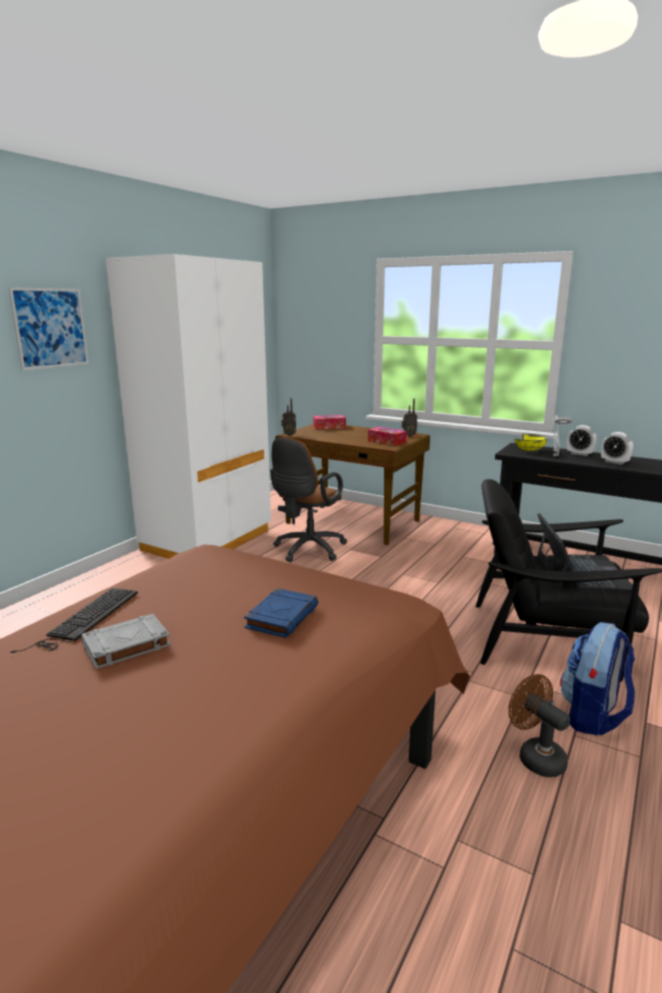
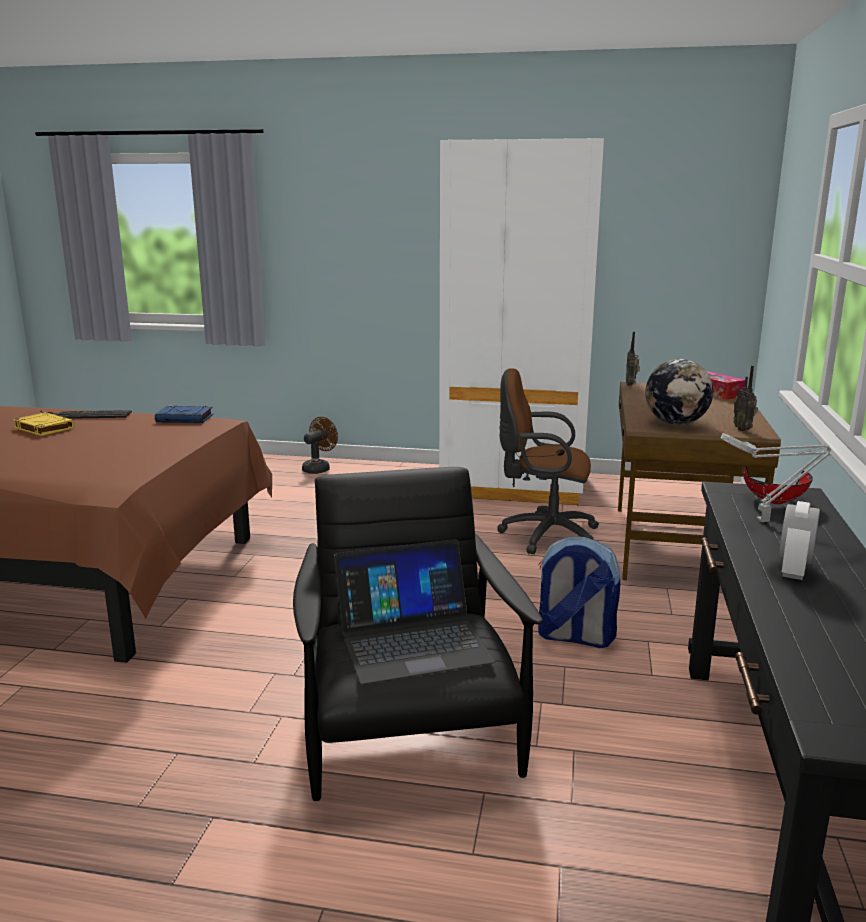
camera: 70 degrees right, 0 degrees up
picture [8,287,89,371] -> none
grey book [81,614,171,669] -> yellow book [13,413,75,436]
blue book [244,588,318,638] -> blue book moved to [155,405,213,423]
tissue box [368,427,407,446] -> globe [645,359,713,425]
brown fan [508,674,570,777] -> brown fan moved to [302,417,338,474]
yellow bowl [515,434,547,451] -> red bowl [742,467,813,504]
backpack [560,622,635,736] -> backpack moved to [538,537,620,648]
alarm clock [567,425,597,456] -> none

